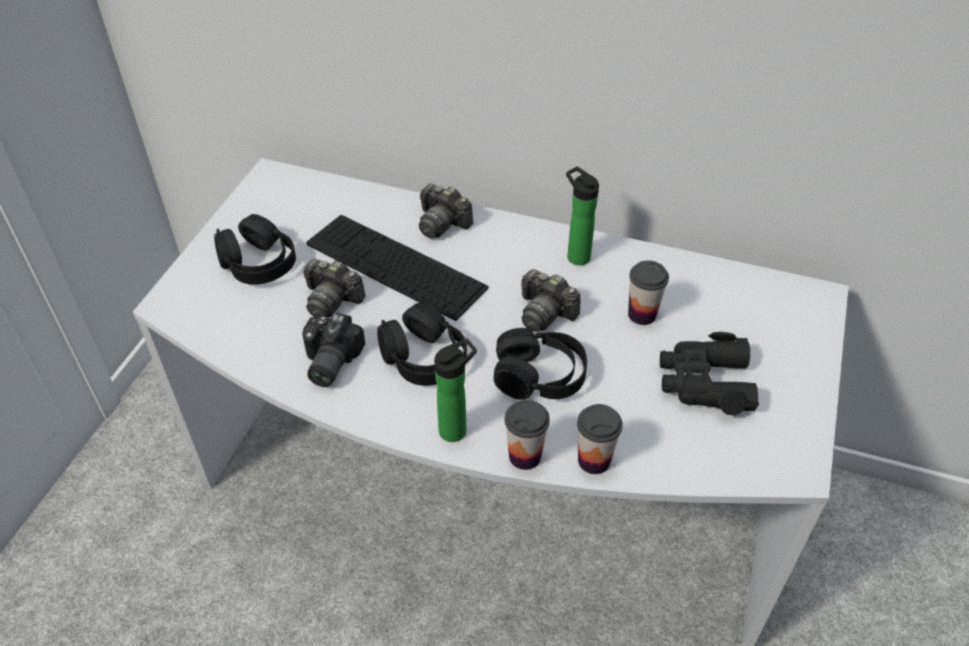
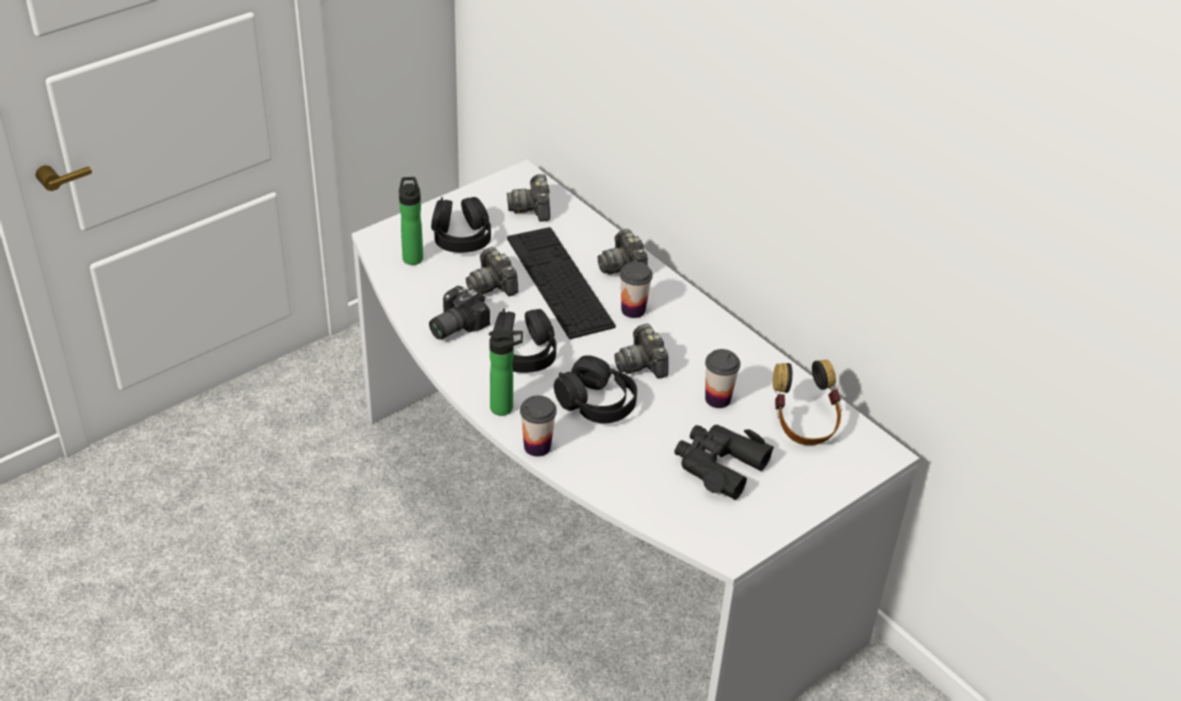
camera: 30 degrees right, 5 degrees down
bottle [566,167,599,265] -> bottle moved to [399,177,423,265]
cup [577,404,623,474] -> cup moved to [620,262,653,318]
none -> camera [507,174,551,222]
none -> headphones [773,360,842,445]

